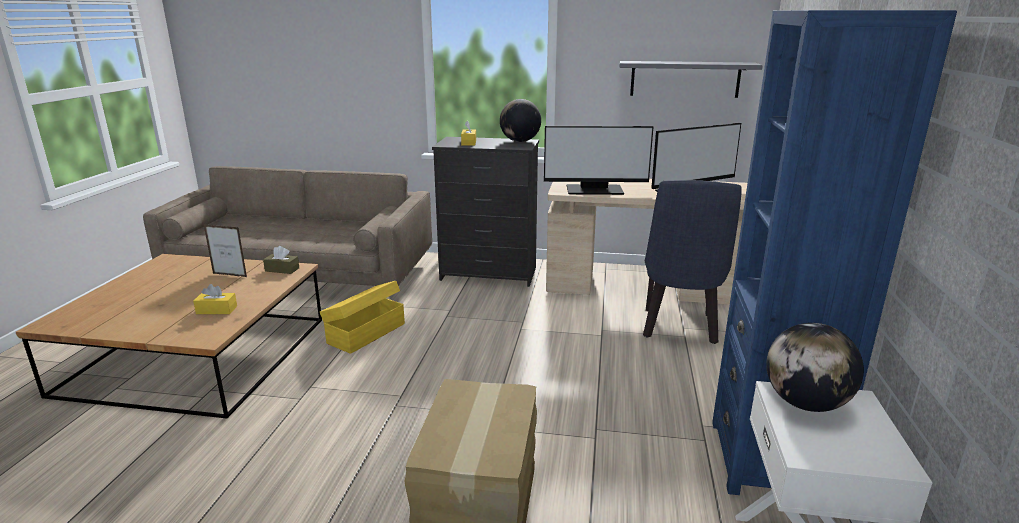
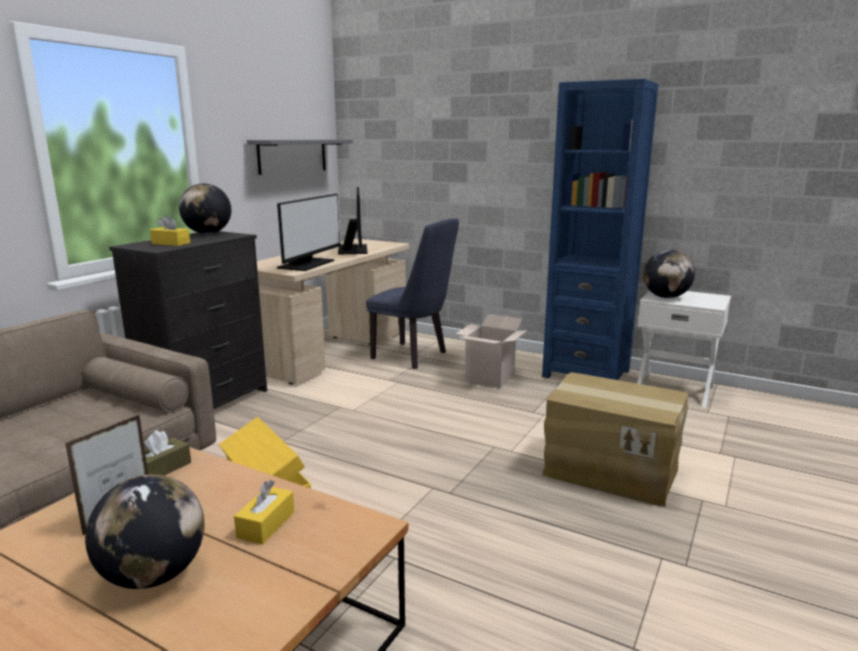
camera: 70 degrees left, 5 degrees down
none -> globe [85,474,205,589]
none -> cardboard box [456,314,527,388]

